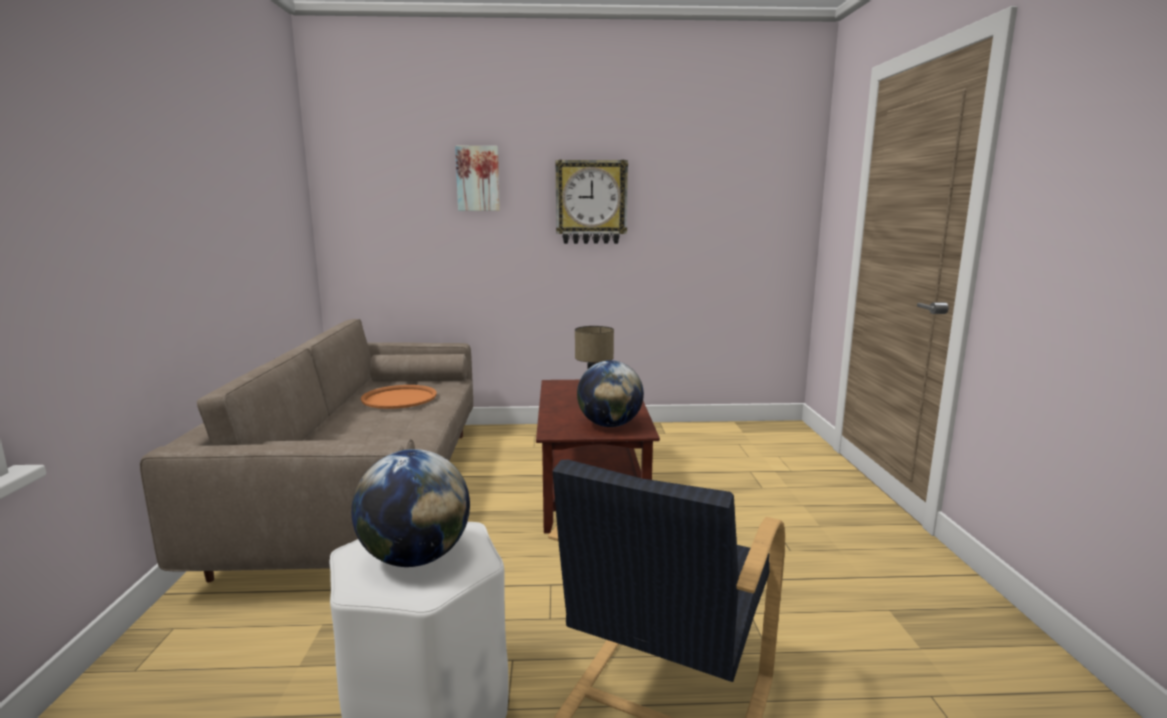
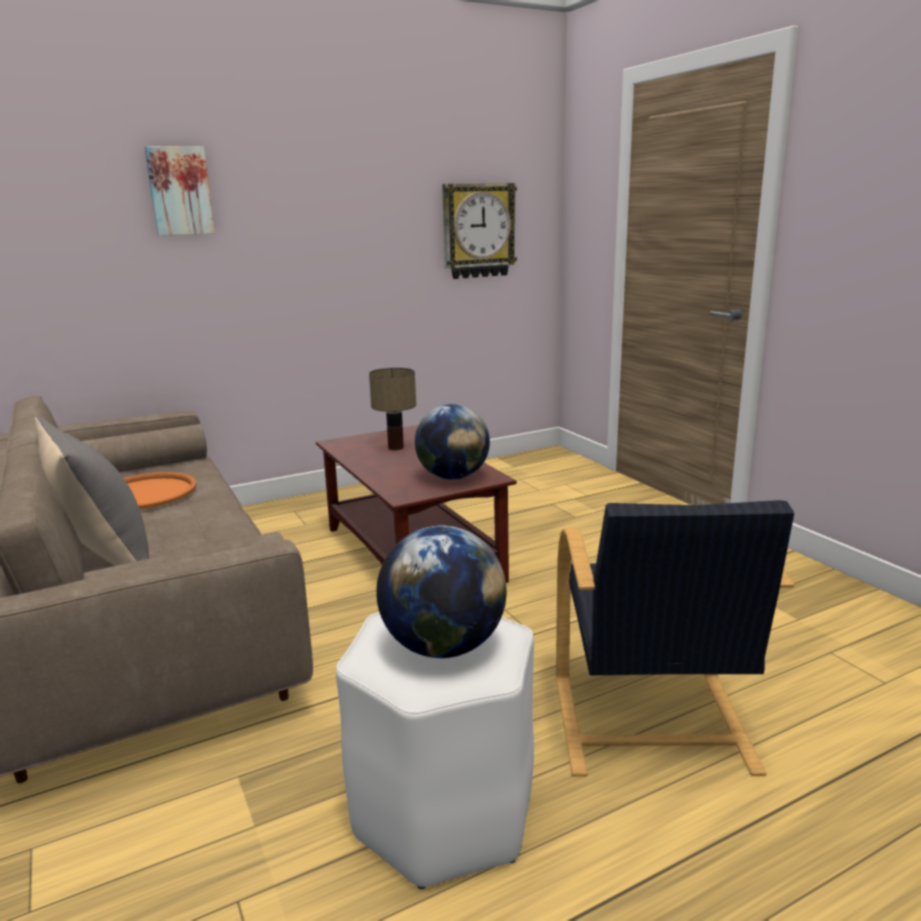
camera: 25 degrees left, 5 degrees up
wall clock [556,160,628,244] -> wall clock moved to [442,183,517,279]
none -> grey pillow [35,416,149,566]

